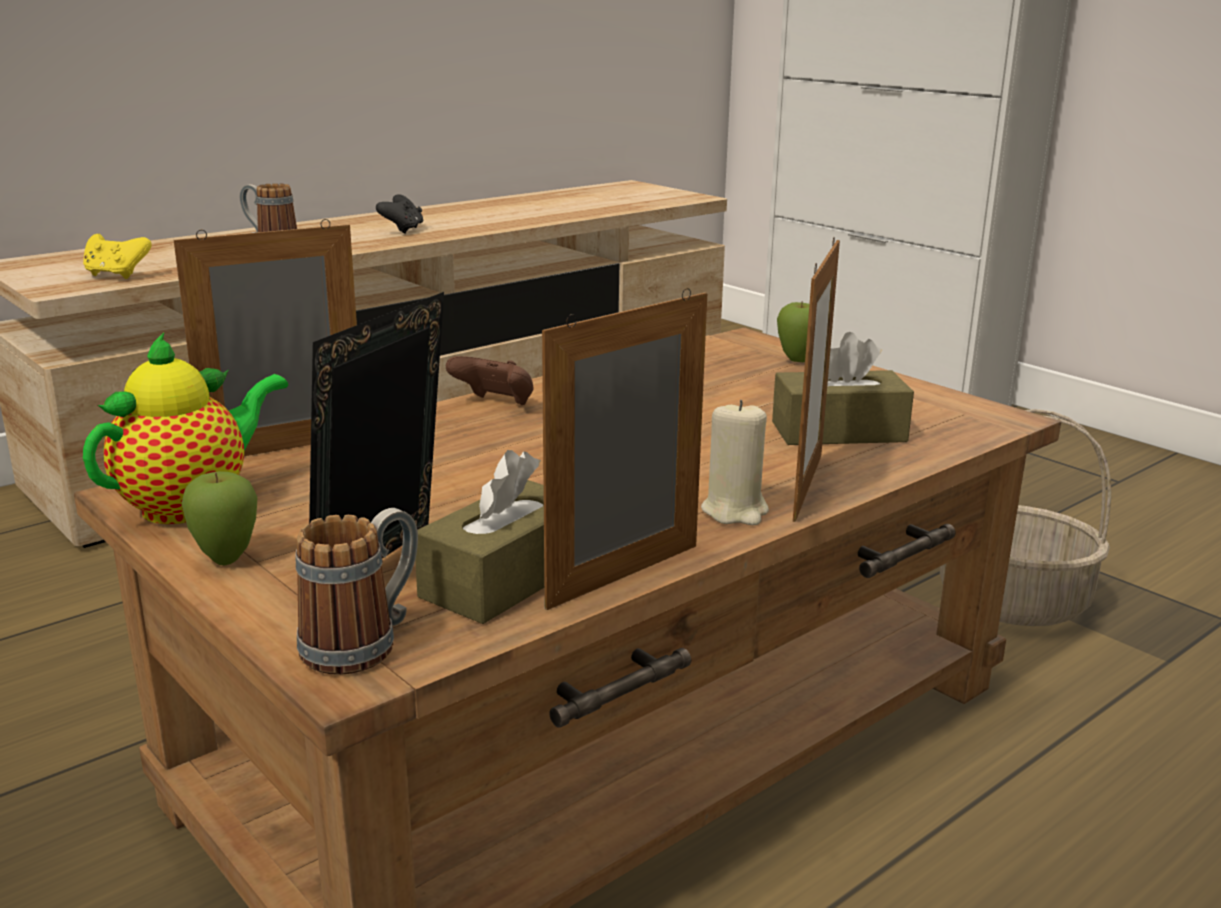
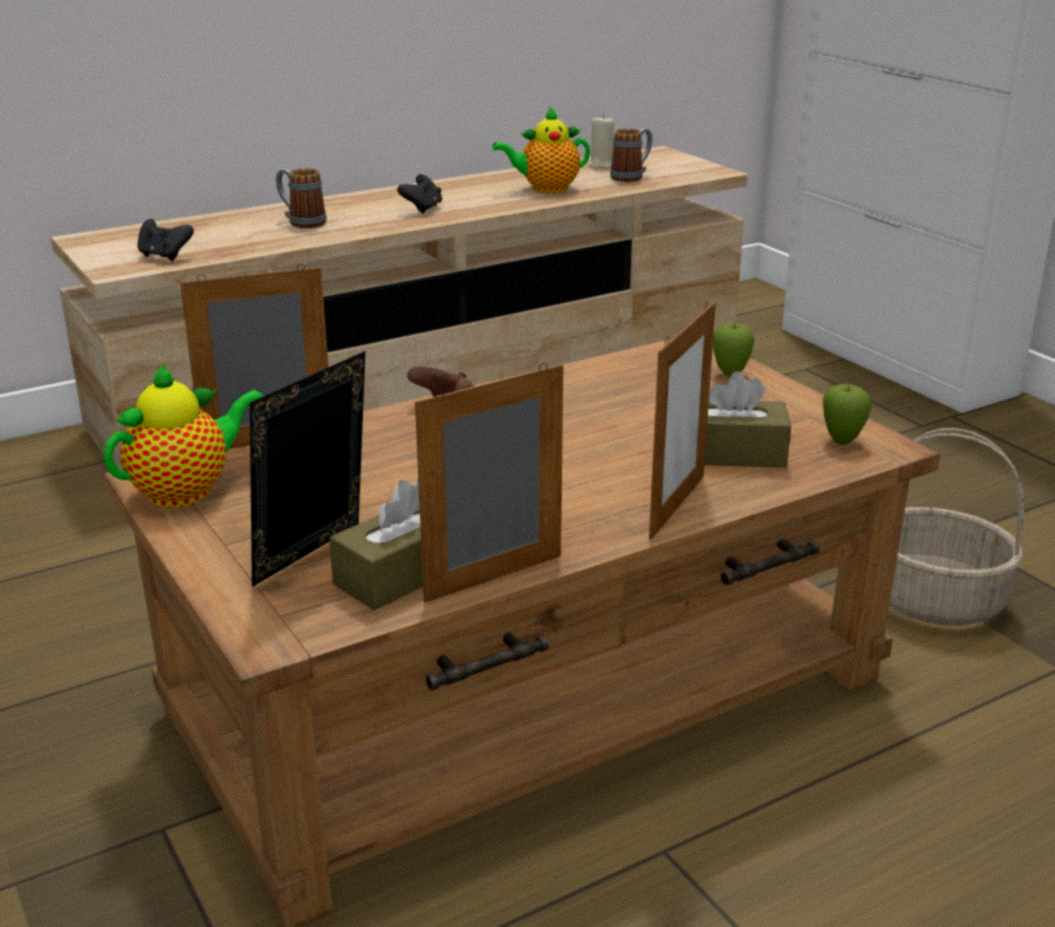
camera: 10 degrees right, 5 degrees up
yellow game controller [83,234,152,279] -> black game controller [137,219,194,261]
apple [182,471,258,565] -> apple moved to [823,384,872,445]
mug [296,508,418,675] -> mug moved to [610,128,653,182]
beige candle [701,400,769,525] -> beige candle moved to [588,114,614,169]
none -> teapot [492,106,590,193]

